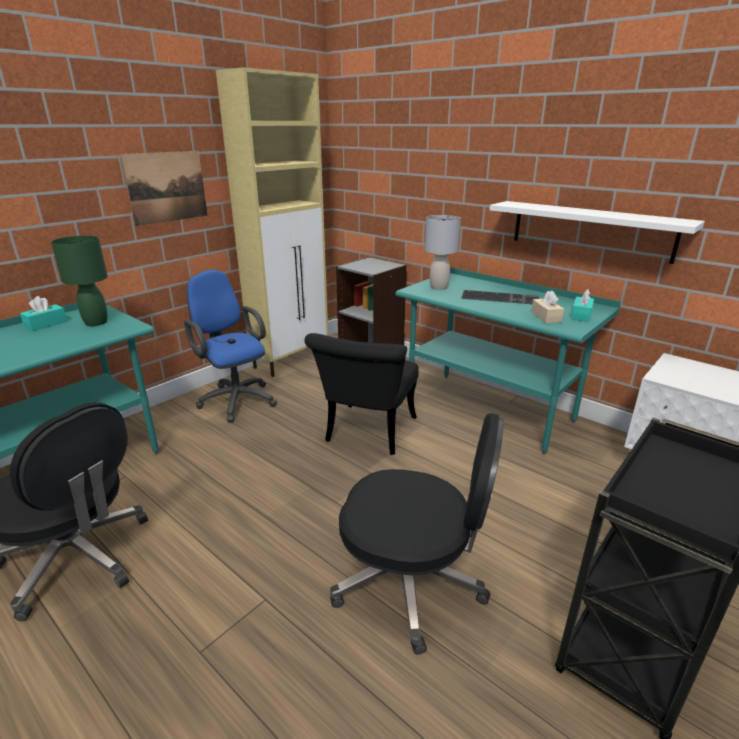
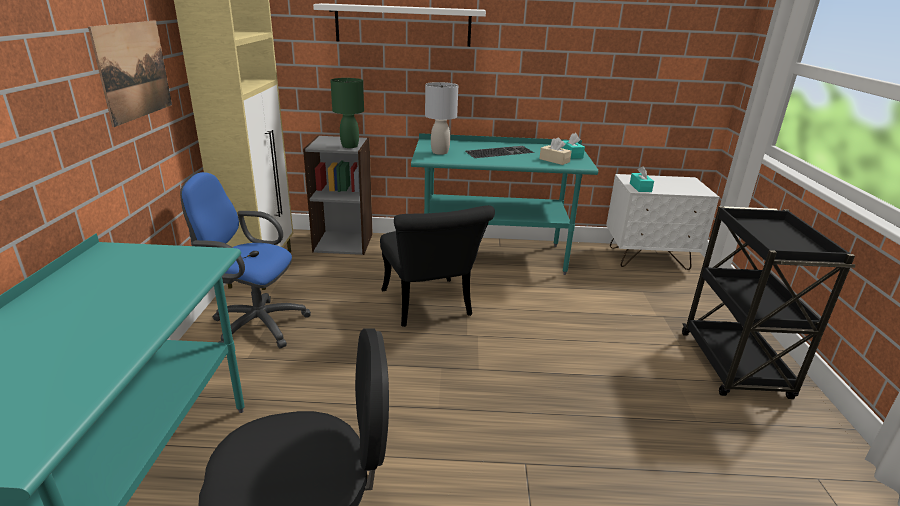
camera: 40 degrees left, 0 degrees up
turquoise tissue box [20,296,67,331] -> turquoise tissue box moved to [630,166,654,192]
green table lamp [51,236,108,326] -> green table lamp moved to [330,78,364,148]
black office chair [330,413,504,654] -> none
white shelf [490,201,705,264] -> white shelf moved to [313,3,486,47]

